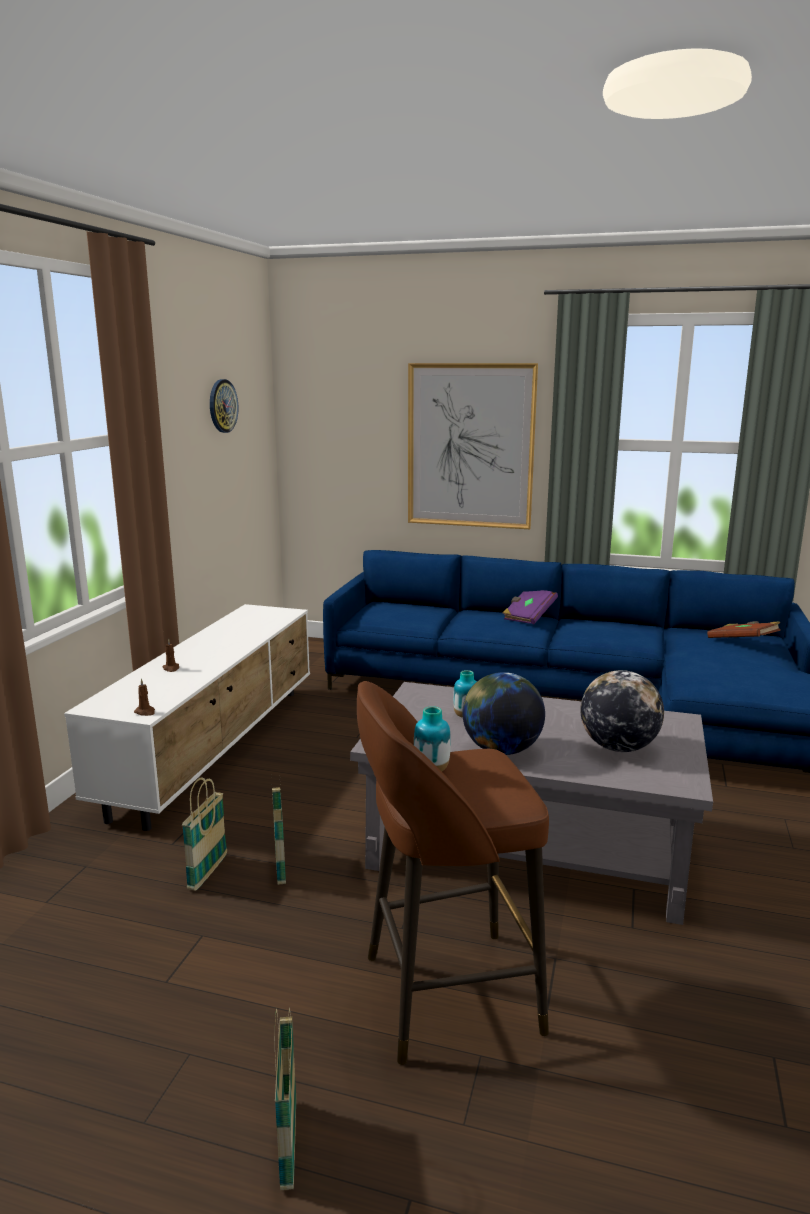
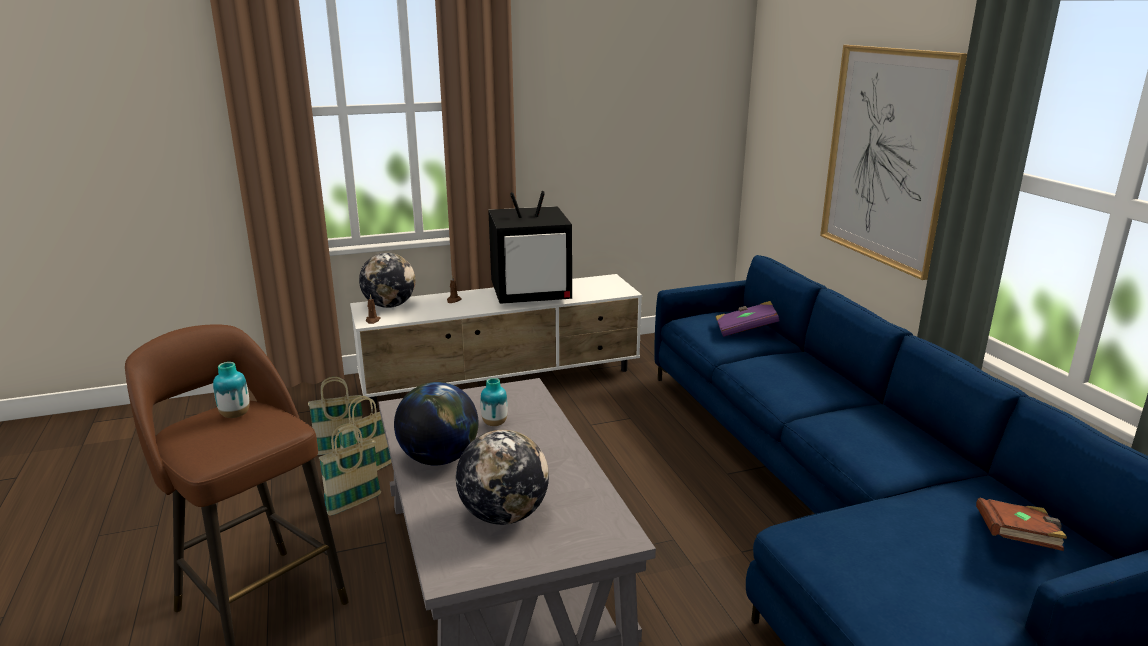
camera: 55 degrees right, 5 degrees up
wall clock [210,379,238,433] -> none
basket [275,1007,296,1190] -> basket moved to [319,423,381,516]
purple book [503,590,558,624] -> purple book moved to [715,301,780,337]
none -> globe [359,253,415,308]
none -> television [488,191,572,304]

